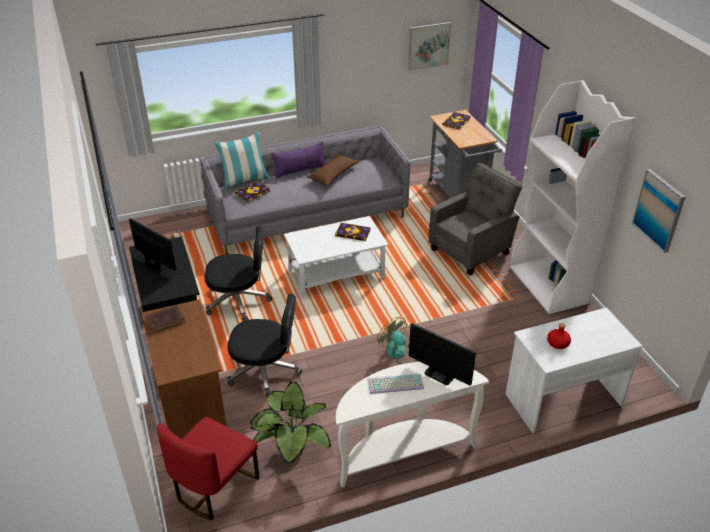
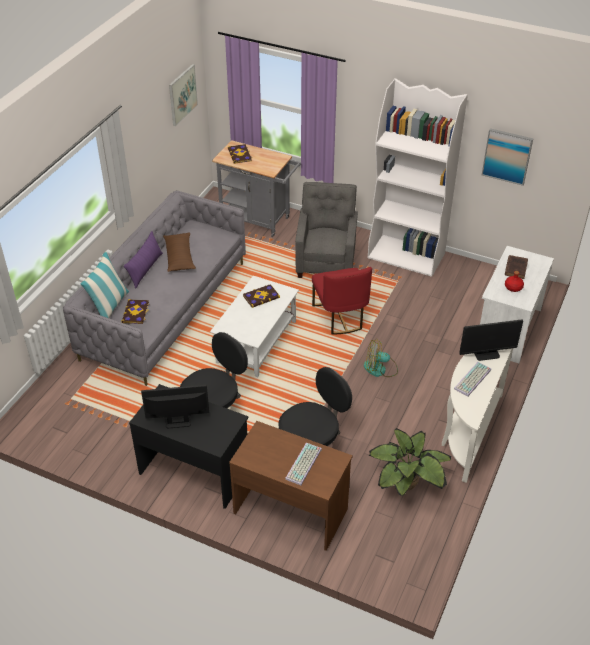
camera: 45 degrees left, 5 degrees up
brown book [145,305,185,333] -> brown book moved to [505,255,528,279]
red chair [157,417,260,520] -> red chair moved to [312,267,372,335]
none -> keyboard [285,443,322,485]

